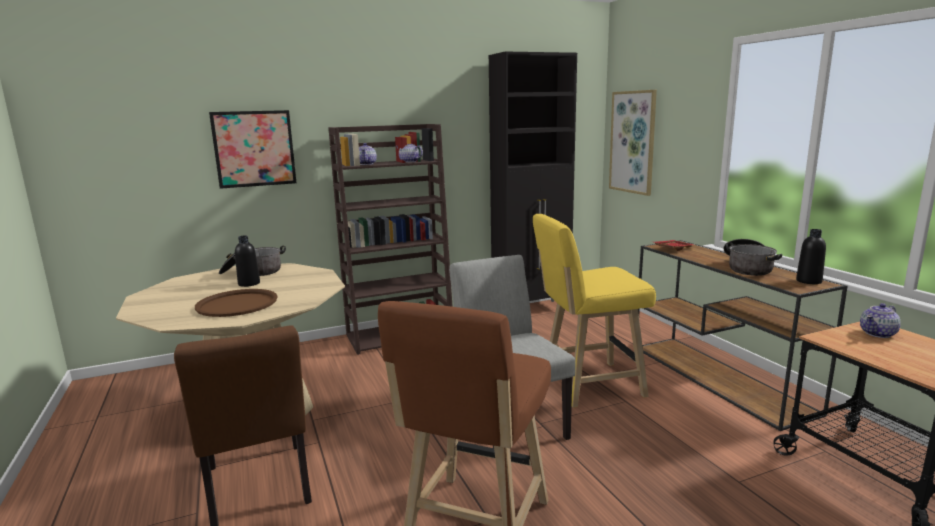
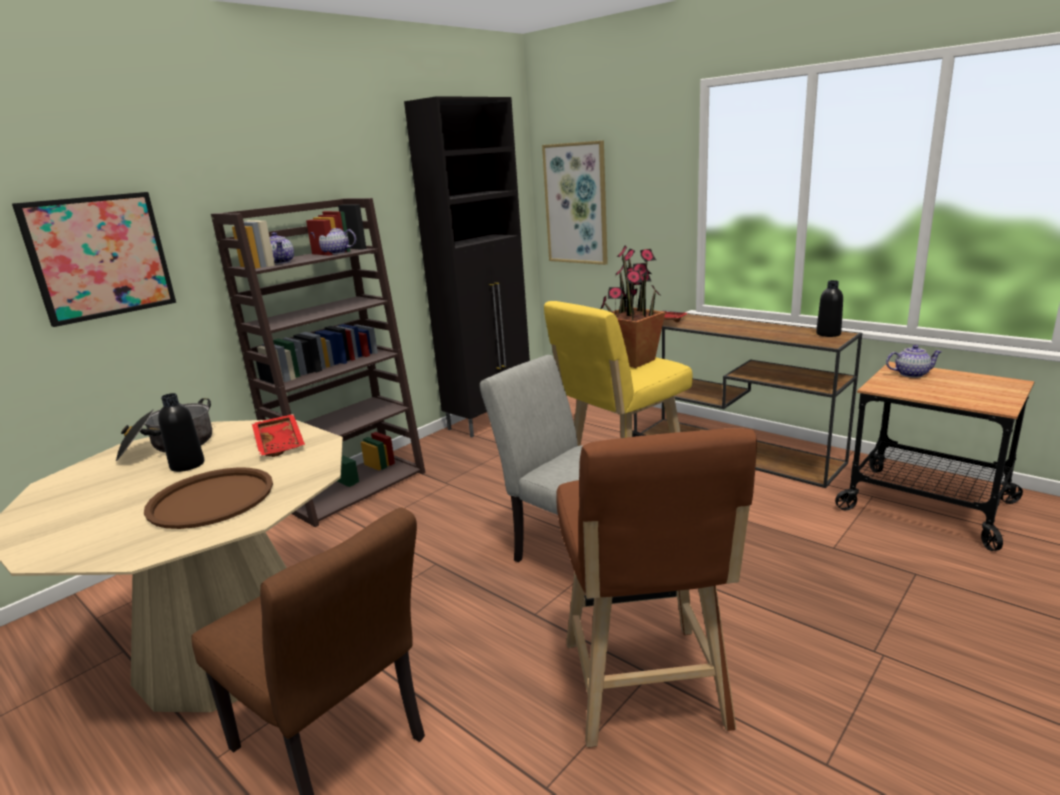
camera: 25 degrees left, 5 degrees up
cooking pot [723,239,782,276] -> none
teapot [860,303,901,338] -> teapot turned 120 degrees counterclockwise [886,345,942,378]
none -> red tray [252,414,305,457]
none -> potted plant [600,245,665,368]

